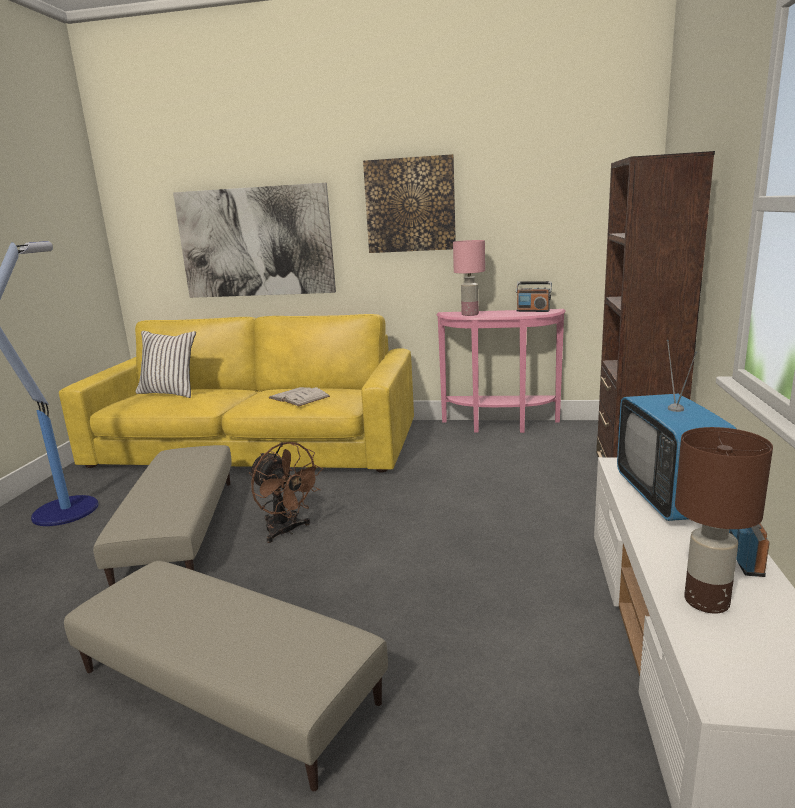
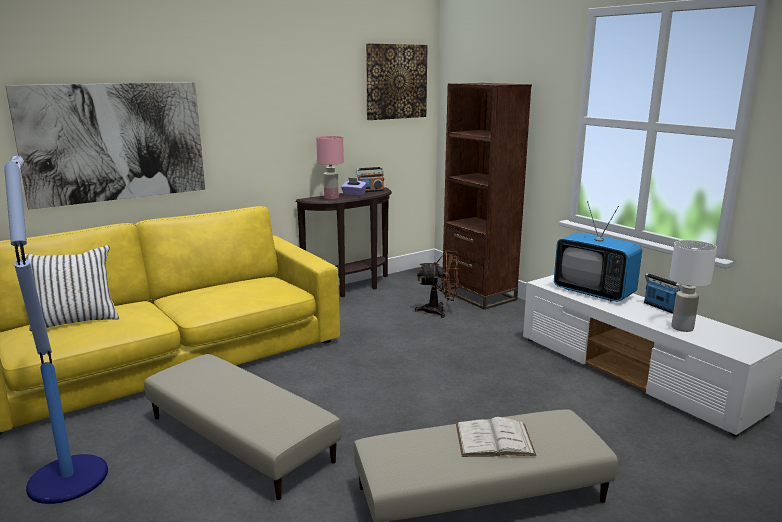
camera: 45 degrees left, 0 degrees up
brown fan [249,442,323,543] -> brown fan moved to [415,251,459,318]
white book [269,387,330,406] -> white book moved to [456,417,536,457]
picture [363,154,456,253] -> picture moved to [366,44,428,120]
pink console table [436,309,566,433] -> brown console table [295,187,392,297]
brown table lamp [675,427,773,614] -> white table lamp [669,240,717,332]
none -> purple tissue box [341,178,367,197]

